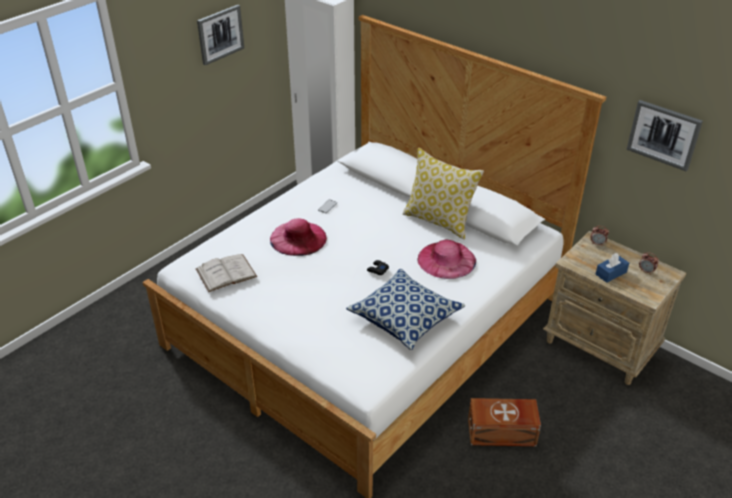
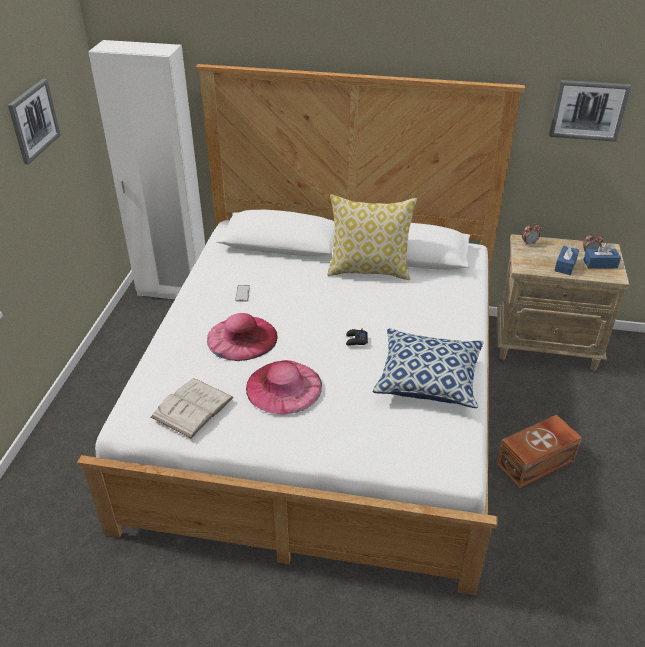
camera: 30 degrees left, 0 degrees up
pink hat [417,239,476,279] -> pink hat moved to [246,360,322,414]
none -> blue tissue box [583,243,621,269]

